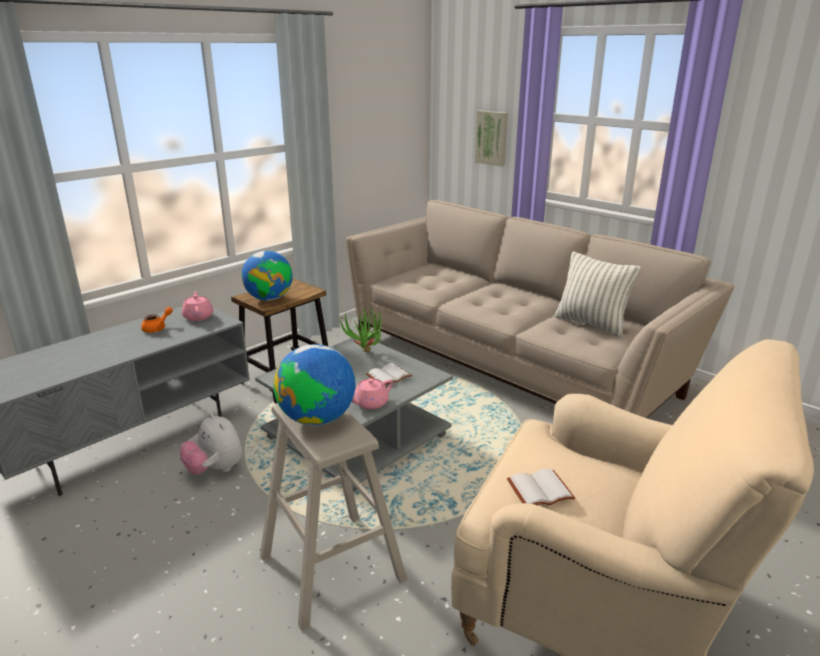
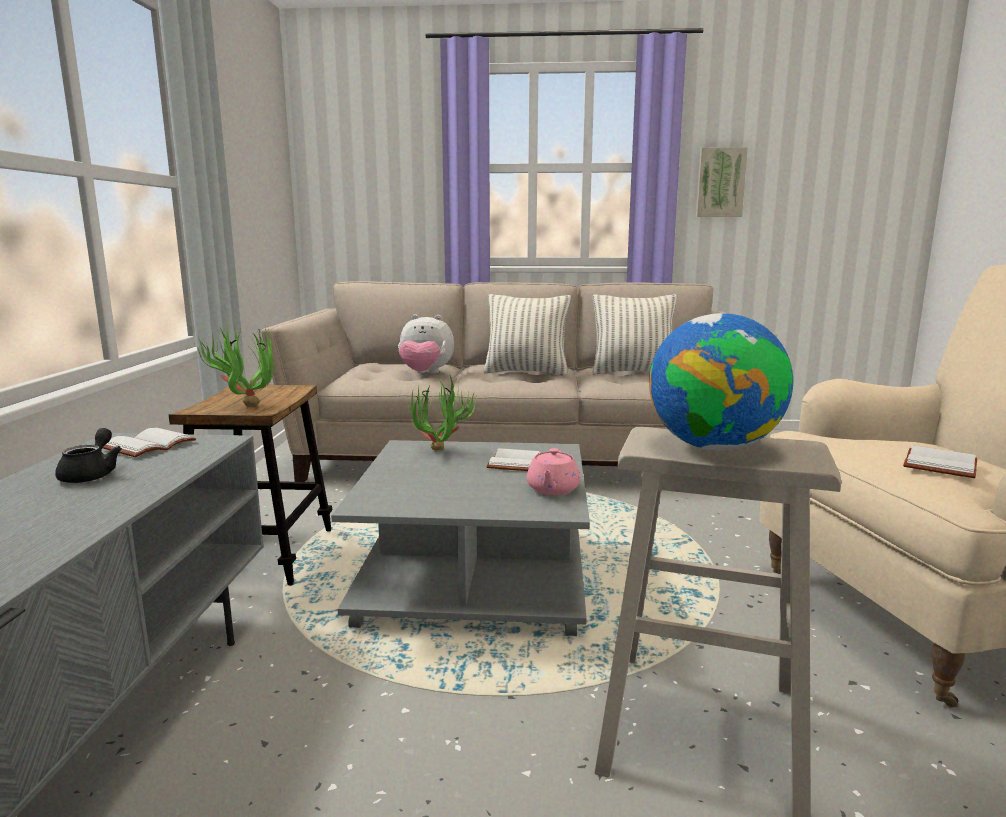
camera: 40 degrees left, 10 degrees down
orange teapot [141,307,173,333] -> black teapot [55,428,122,483]
plush toy [180,413,242,475] -> plush toy moved to [398,314,454,373]
pink teapot [182,291,213,321] -> white book [103,428,196,457]
globe [242,251,293,301] -> potted plant [194,324,273,407]
picture [475,111,508,167] -> picture moved to [696,147,748,217]
none -> pillow [484,294,571,376]

